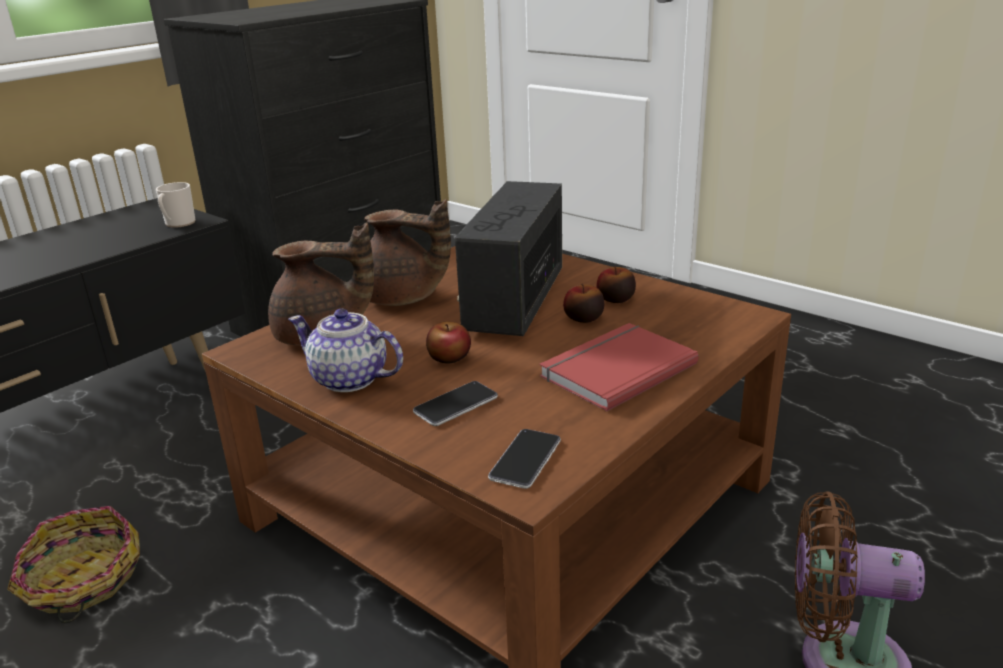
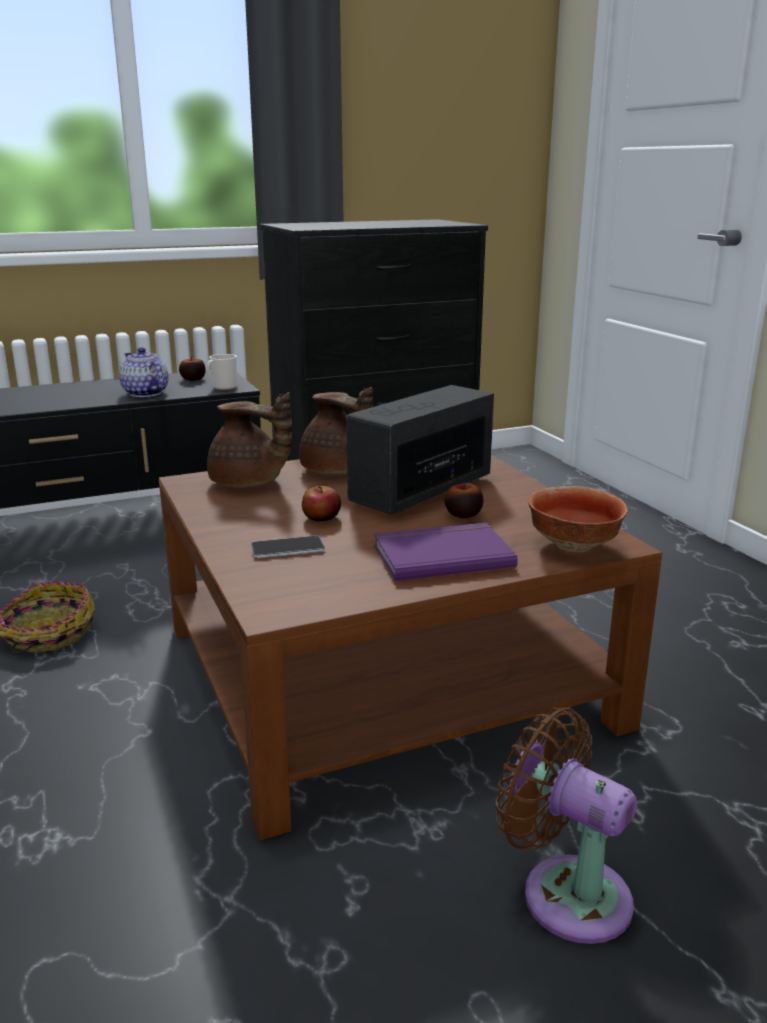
camera: 25 degrees right, 5 degrees down
teapot [288,309,403,392] -> teapot moved to [119,347,169,397]
phone [488,429,561,489] -> none
red book [539,323,699,411] -> purple book [374,523,518,581]
apple [596,266,636,303] -> apple moved to [179,356,206,381]
none -> bowl [528,486,628,552]

